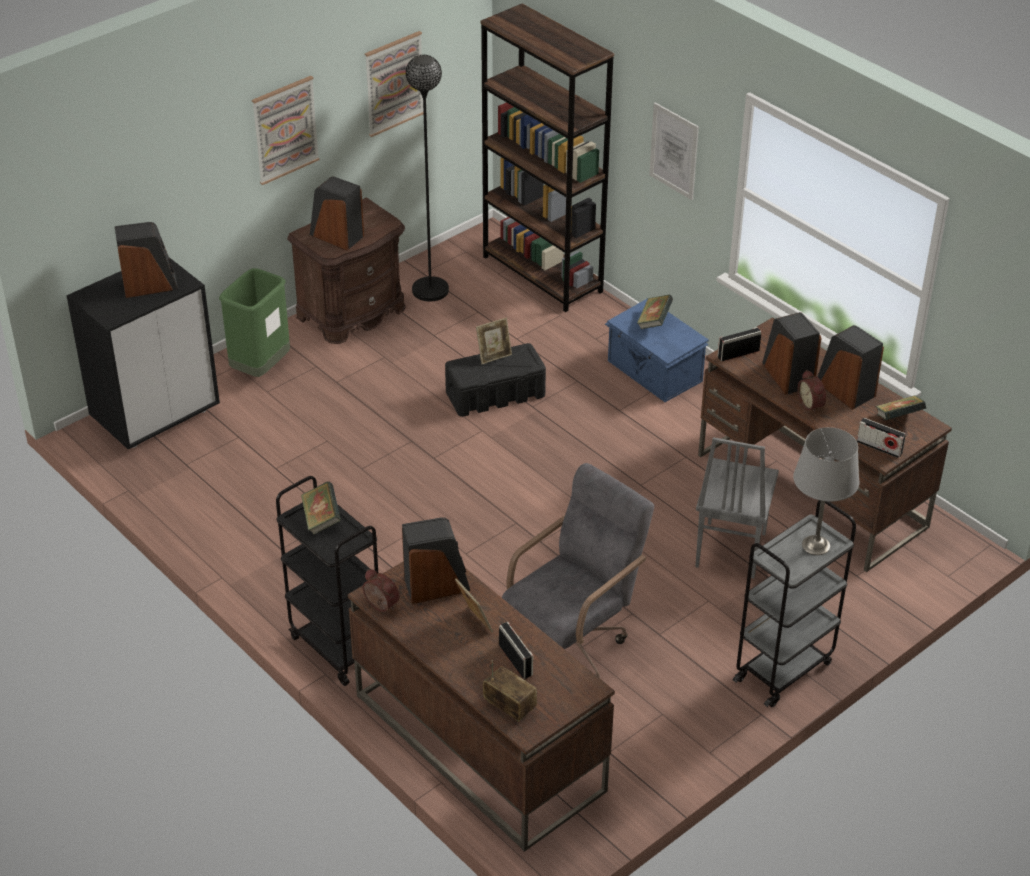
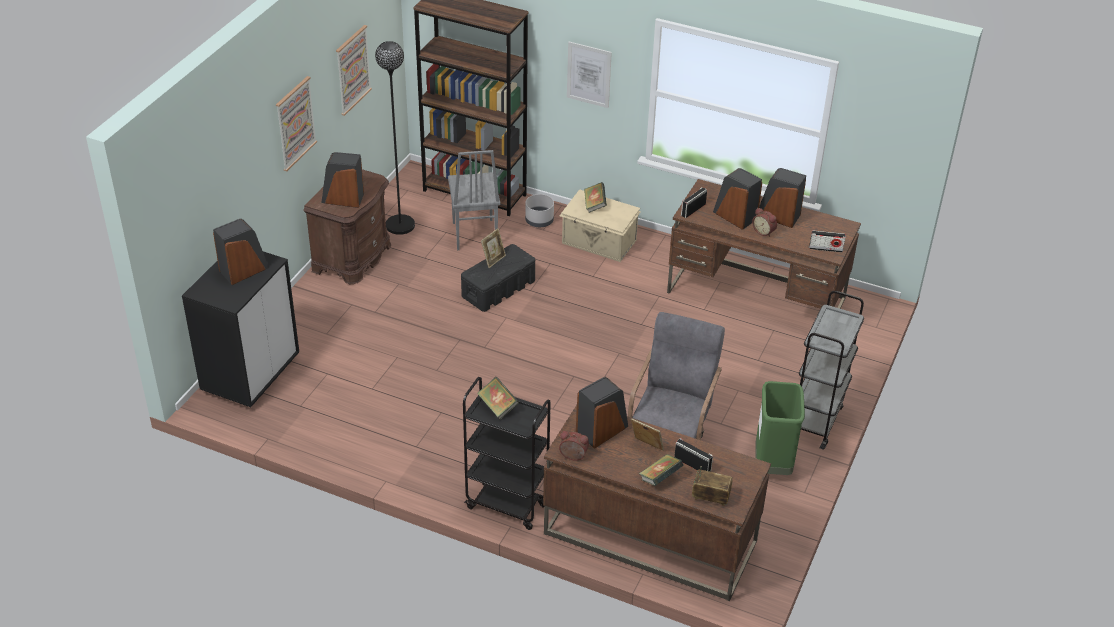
camera: 25 degrees left, 0 degrees up
green trash can [219,268,290,377] -> green trash can moved to [755,381,805,475]
blue storage box [605,298,709,402] -> beige storage box [560,189,641,262]
grey chair [695,437,779,579] -> grey chair moved to [448,150,501,250]
grey table lamp [793,427,859,555] -> none
book [876,396,926,420] -> book moved to [639,454,684,486]
none -> grey planter [525,194,554,227]

